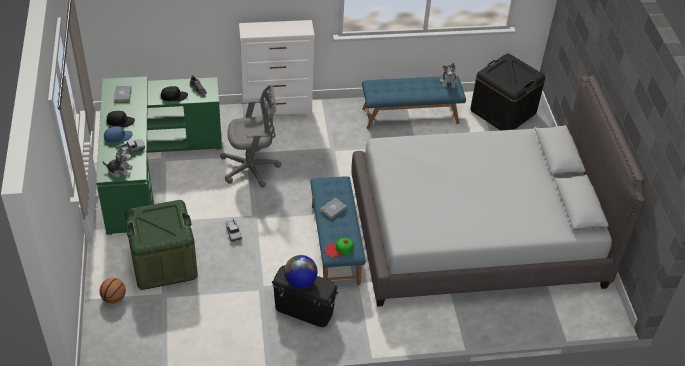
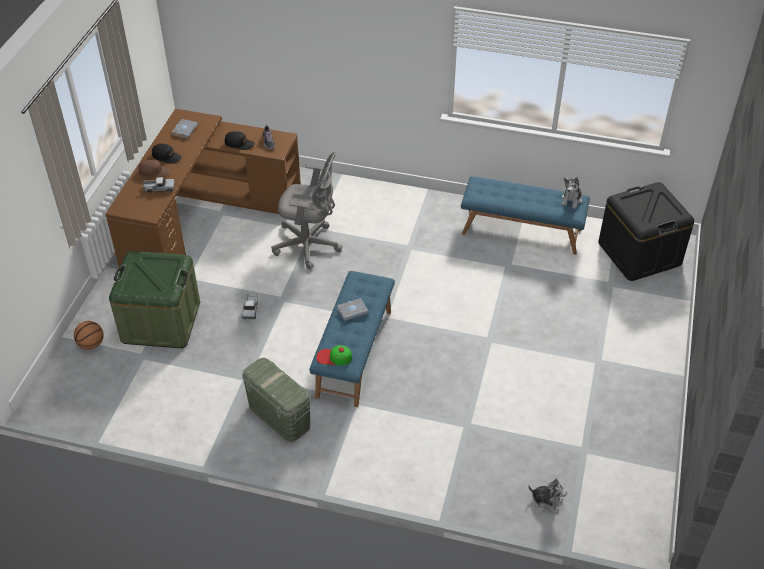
camera: 25 degrees right, 0 degrees up
green desk [96,77,222,235] -> brown desk [105,109,301,268]
blue cap [103,126,133,143] -> brown cap [139,160,171,178]
plush toy [103,147,133,178] -> plush toy moved to [528,478,567,513]
white dresser [239,20,315,118] -> none
black storage box [272,265,338,327] -> green storage box [242,358,311,442]
globe [284,255,318,289] -> none
grey bed [351,75,646,307] -> none

